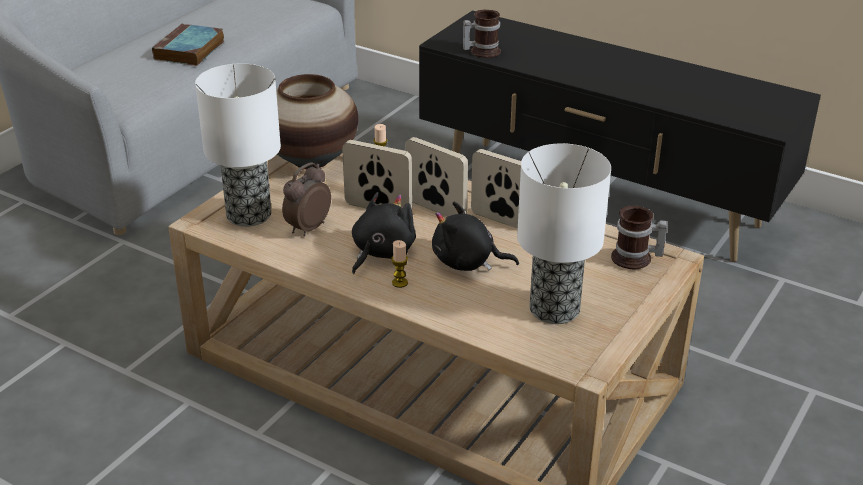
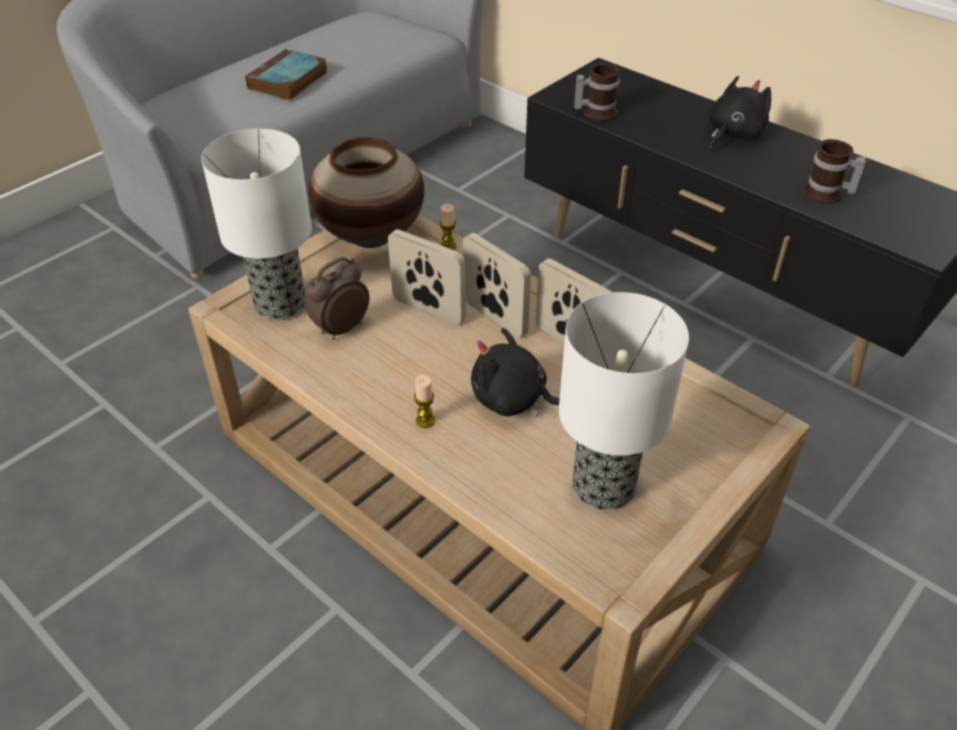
camera: 10 degrees right, 10 degrees up
black plush toy [352,192,416,274] -> black plush toy moved to [708,76,771,149]
mug [611,205,667,269] -> mug moved to [802,139,866,204]

